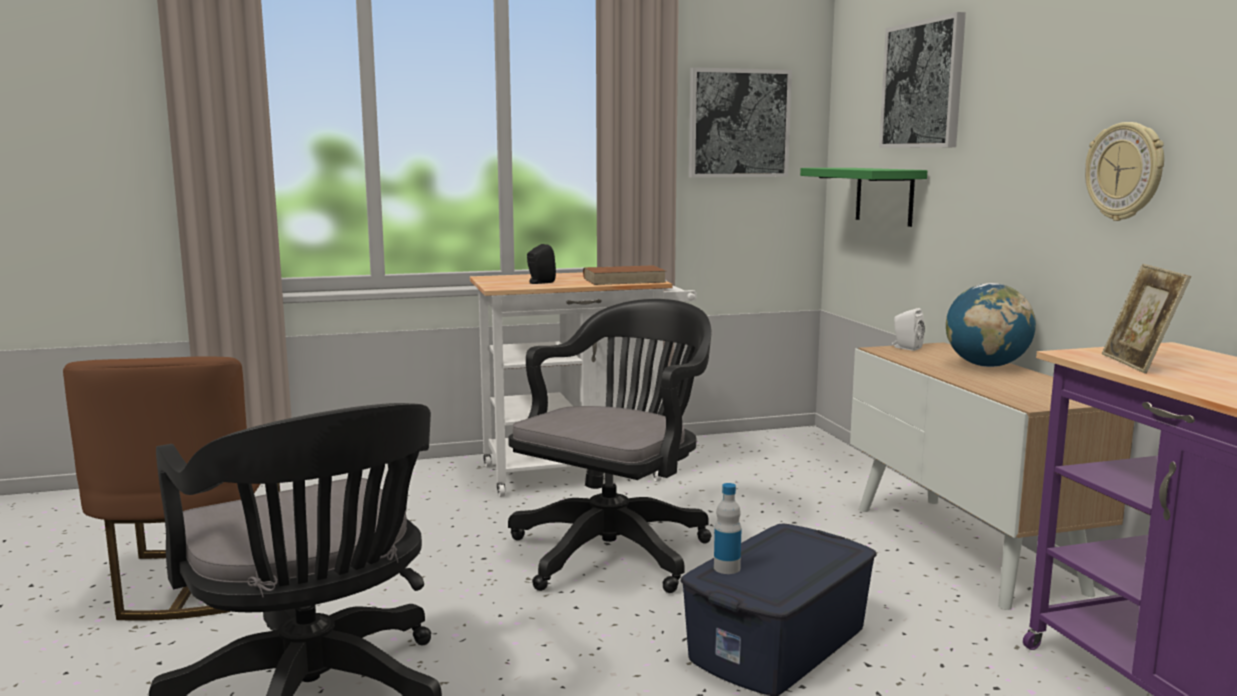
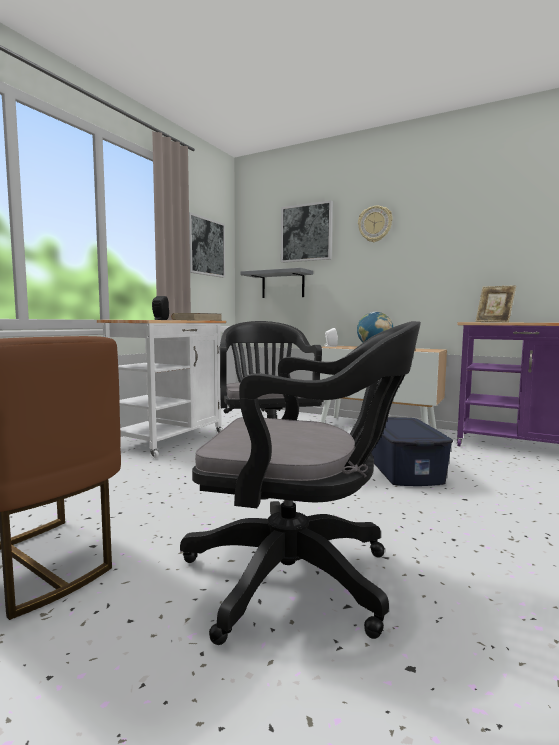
camera: 45 degrees left, 5 degrees down
bottle [714,483,741,574] -> none
green shelf [800,168,927,227] -> grey shelf [241,268,313,298]
wall clock [1085,122,1164,221] -> wall clock moved to [358,206,393,242]

